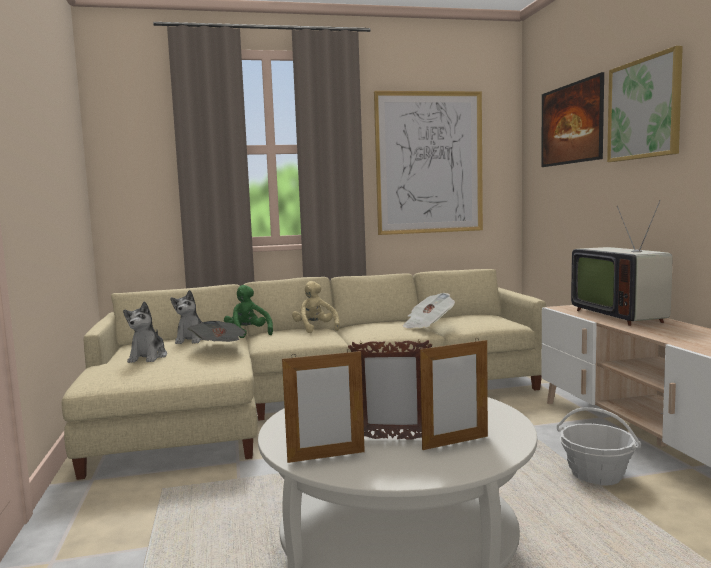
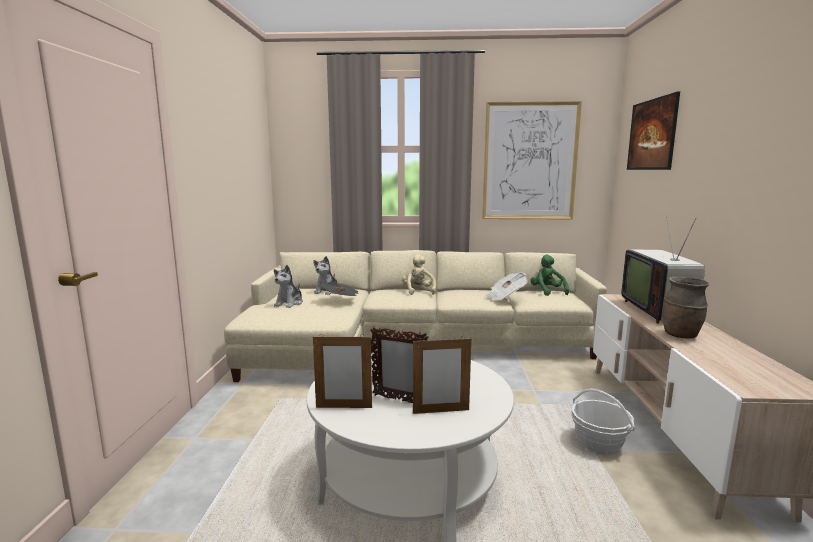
camera: 15 degrees right, 5 degrees up
green plush toy [224,285,273,338] -> green plush toy moved to [530,255,569,296]
picture [607,46,683,162] -> none
none -> brown vase [662,277,710,339]

